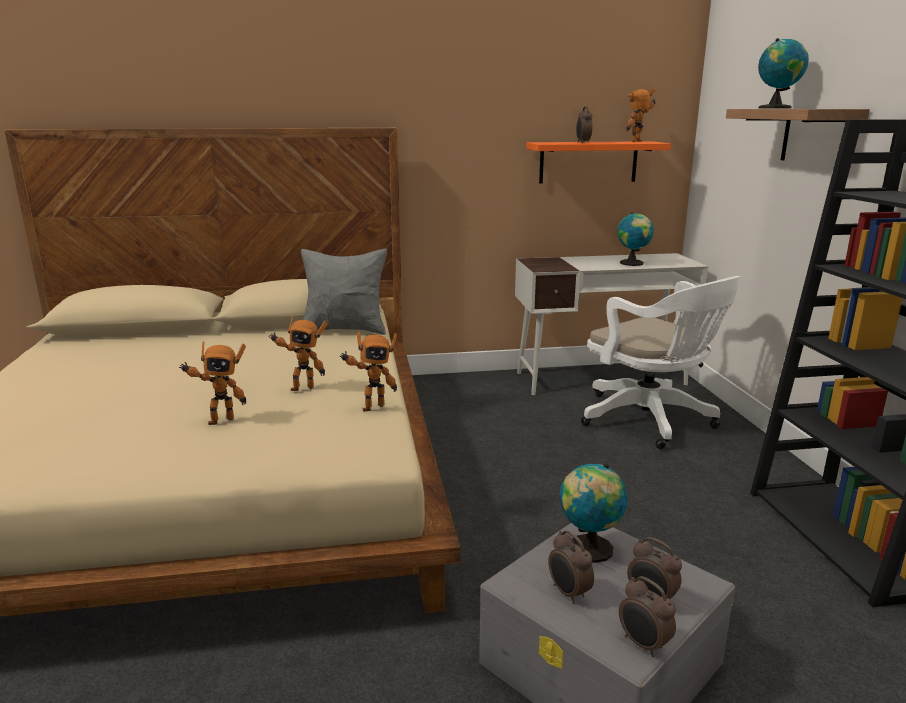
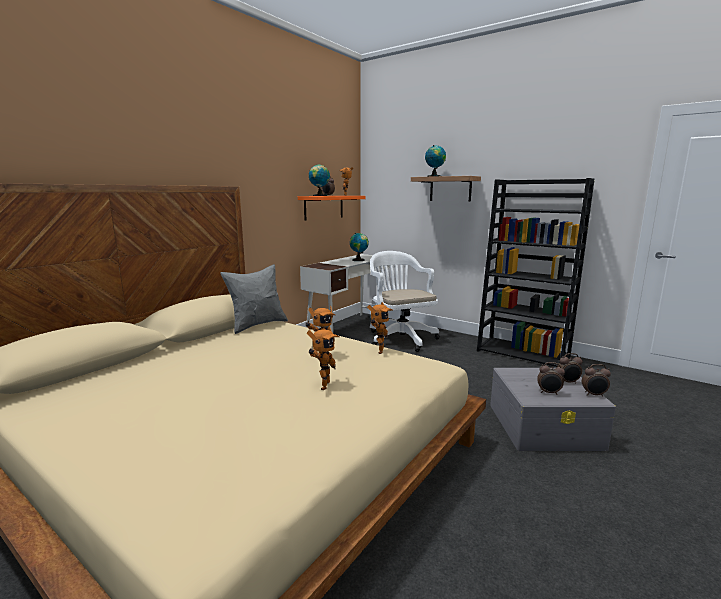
camera: 45 degrees left, 5 degrees down
globe [560,464,628,563] -> globe moved to [309,165,330,196]
white office chair [581,276,741,449] -> white office chair turned 120 degrees counterclockwise [370,251,440,352]

